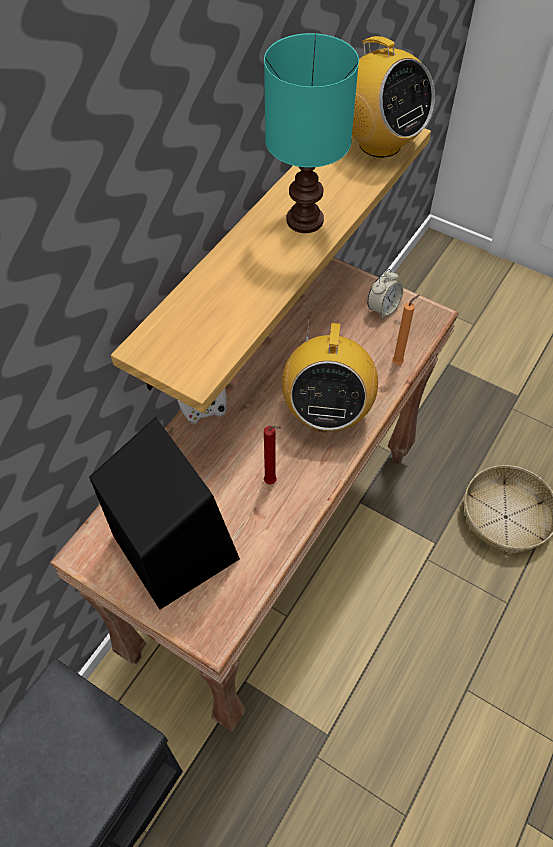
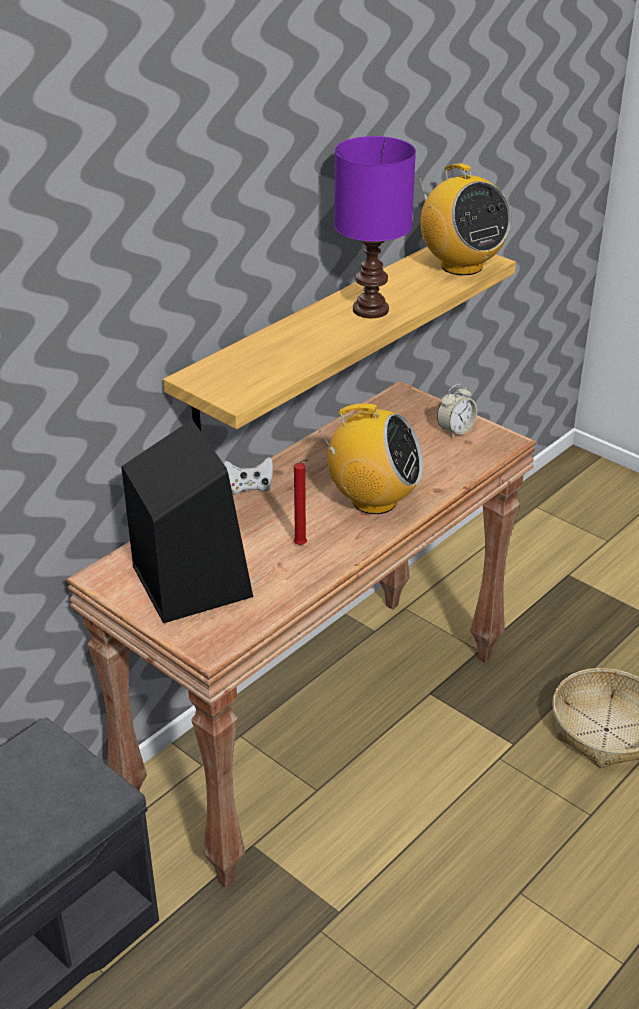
camera: 10 degrees right, 20 degrees down
turquoise table lamp [264,33,359,233] -> purple table lamp [334,136,416,318]
radio [282,317,378,431] -> radio turned 90 degrees counterclockwise [319,403,423,514]
orange candle [392,294,420,365] -> none

